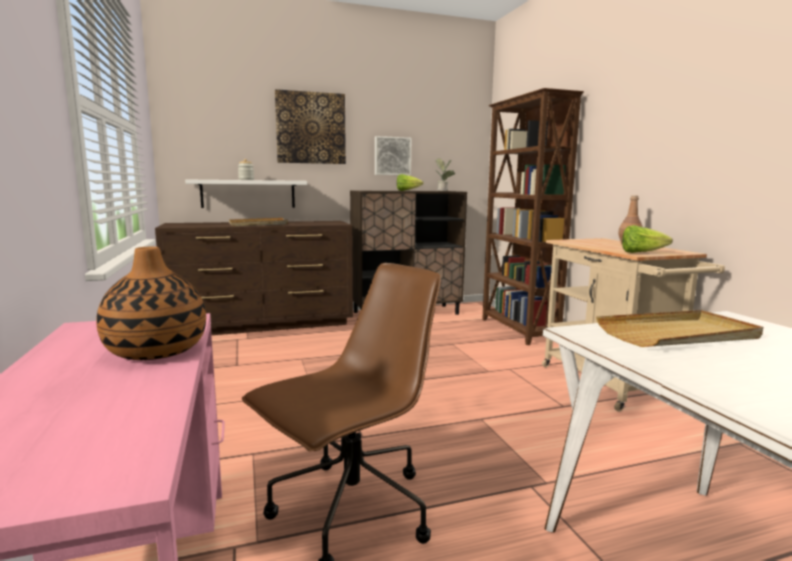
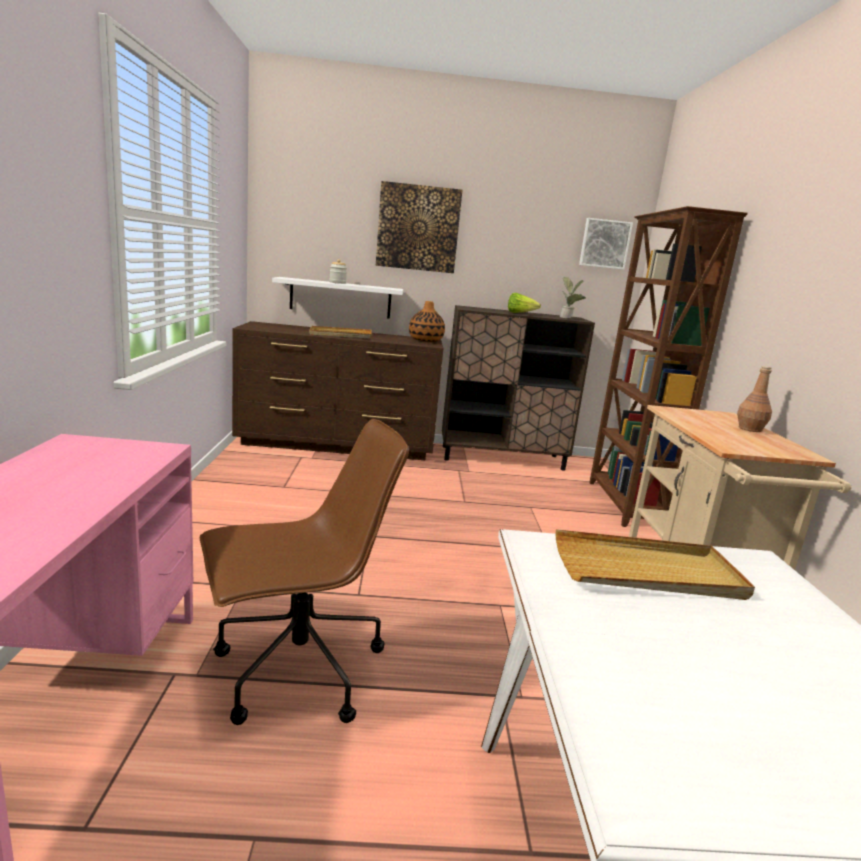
camera: 15 degrees right, 5 degrees up
vase [96,247,206,360] -> vase moved to [409,301,445,342]
picture [375,136,411,175] -> picture moved to [579,218,633,270]
lettuce [622,225,673,253] -> none

